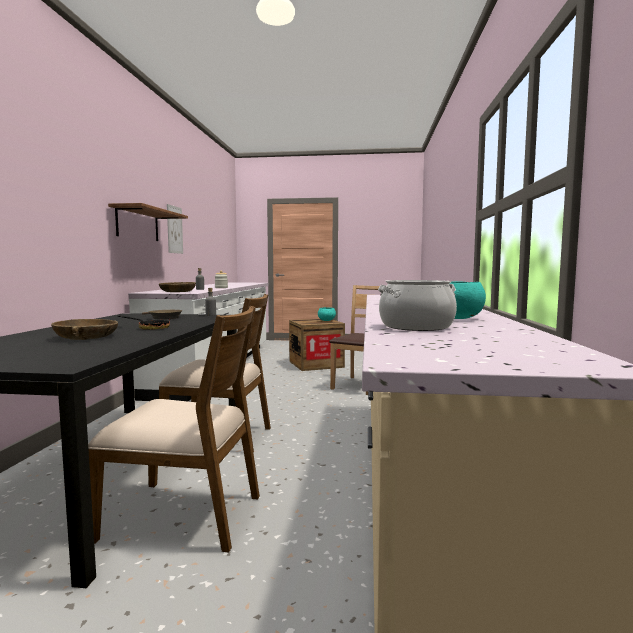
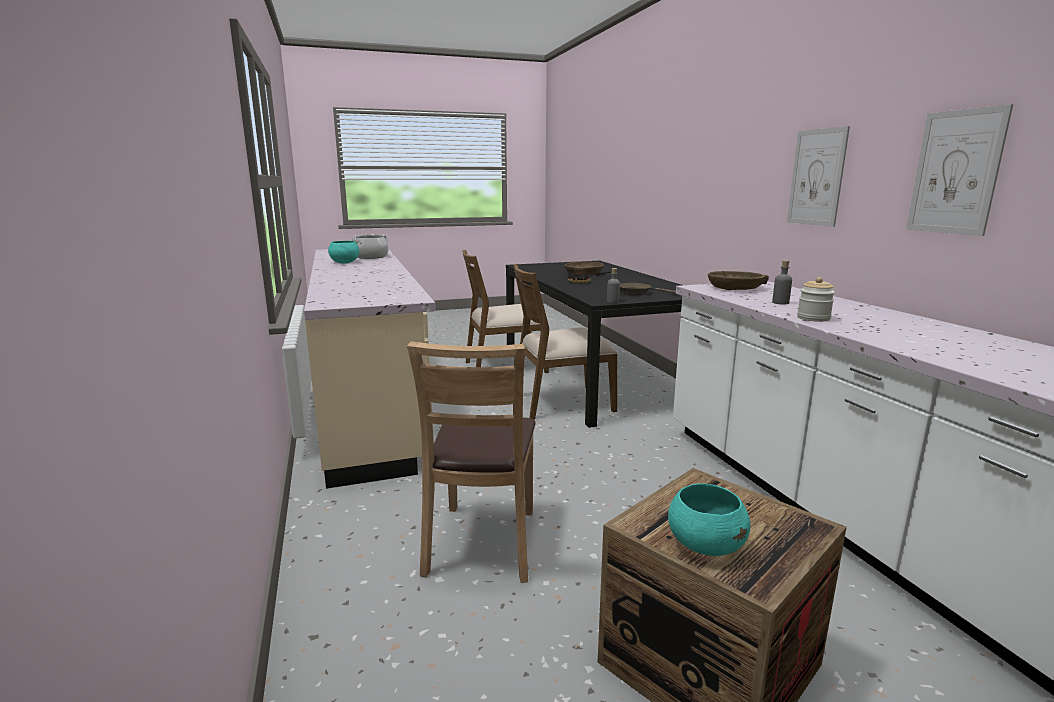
camera: 155 degrees right, 10 degrees up
shelf [108,203,188,241] -> picture [787,126,850,227]

